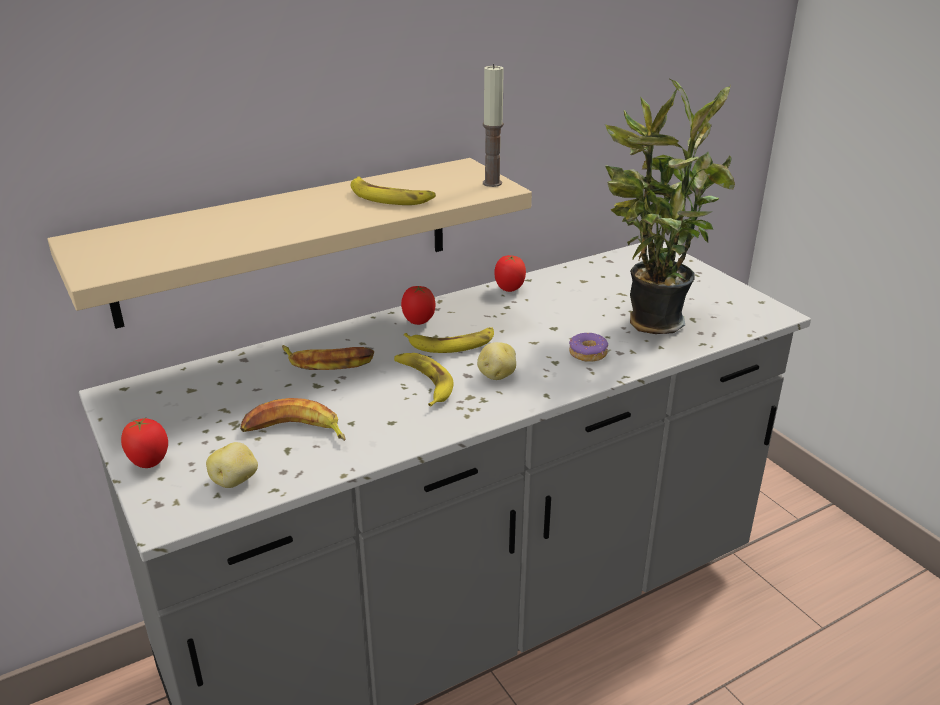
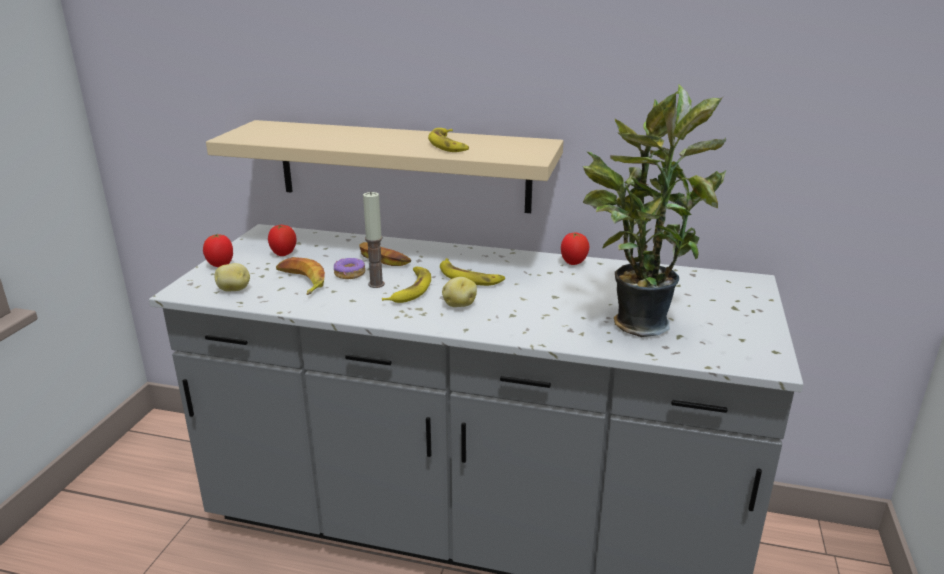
camera: 45 degrees right, 5 degrees down
tomato [401,286,435,325] -> tomato moved to [268,225,297,256]
candle [483,64,504,187] -> candle moved to [363,191,385,288]
donut [569,333,608,362] -> donut moved to [334,258,365,279]

